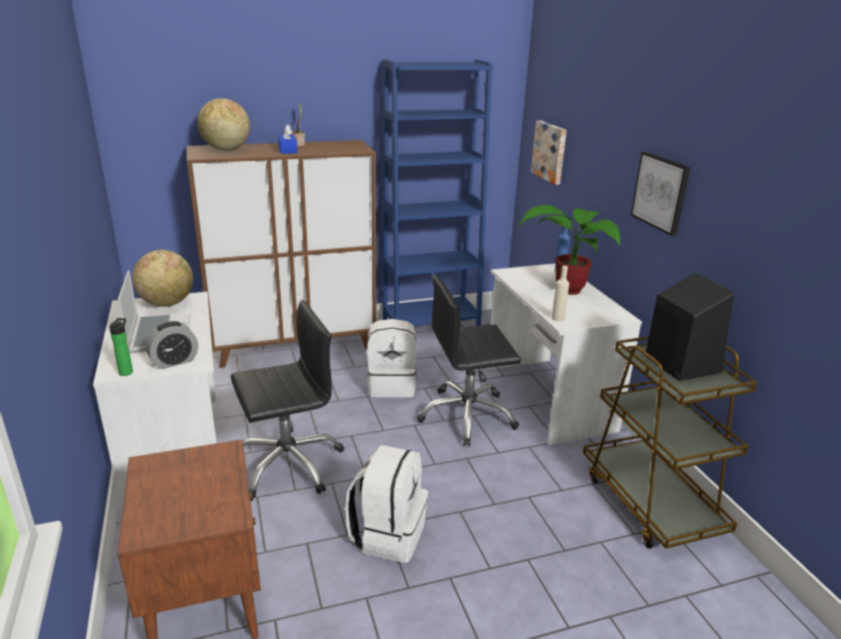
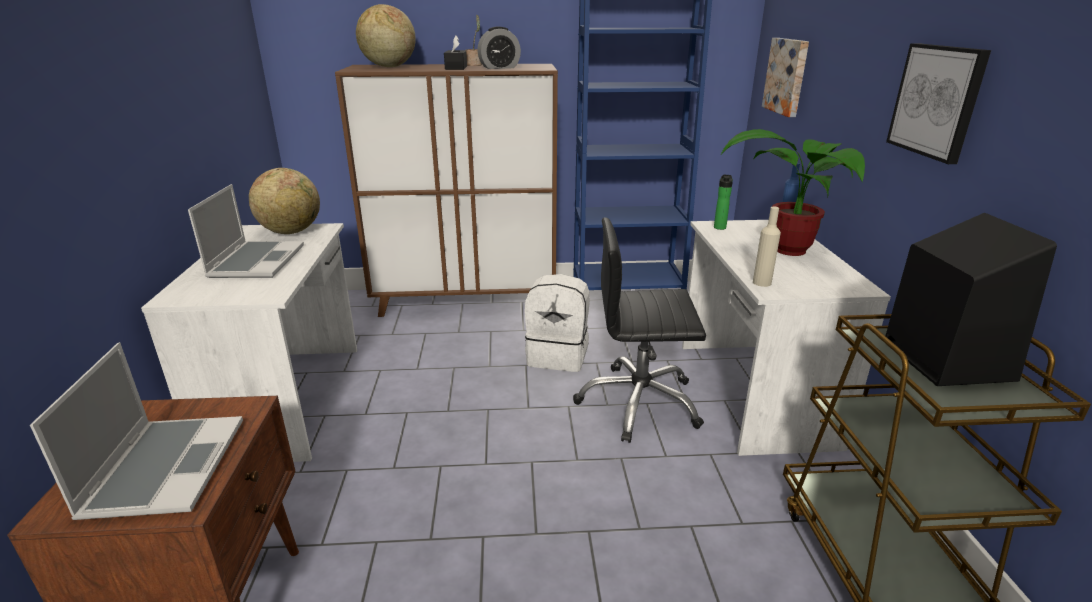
camera: 15 degrees right, 0 degrees up
bottle [109,318,133,376] -> bottle moved to [714,175,733,230]
alarm clock [146,321,198,369] -> alarm clock moved to [477,26,521,69]
black office chair [231,300,344,499] -> none
blue tissue box [278,124,298,154] -> black tissue box [444,35,467,70]
white backpack [345,445,428,563] -> none
none -> laptop [30,342,243,520]

